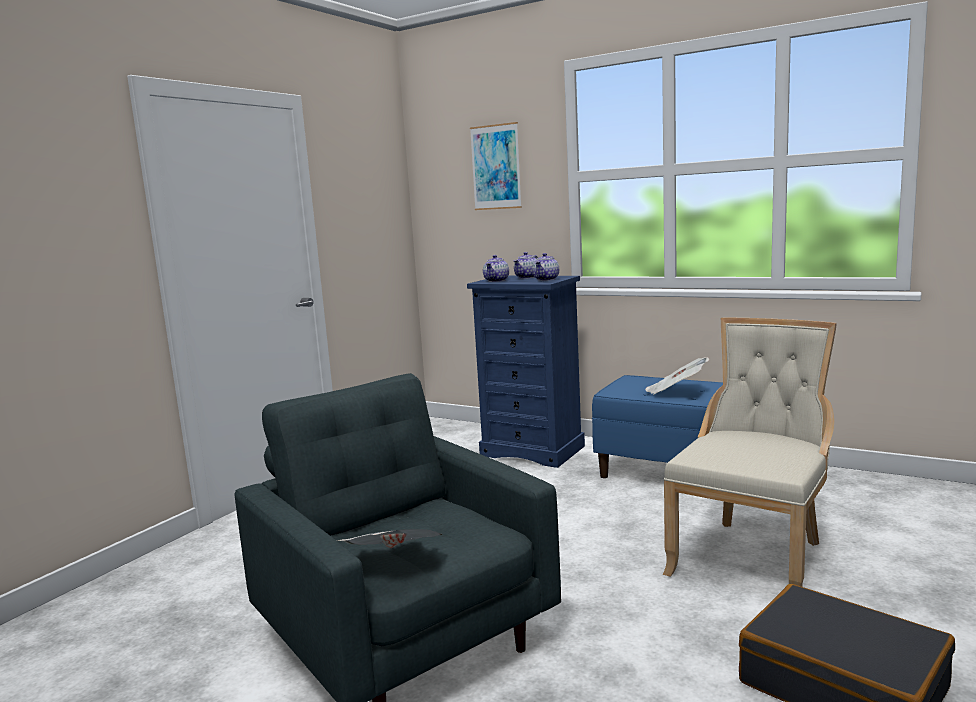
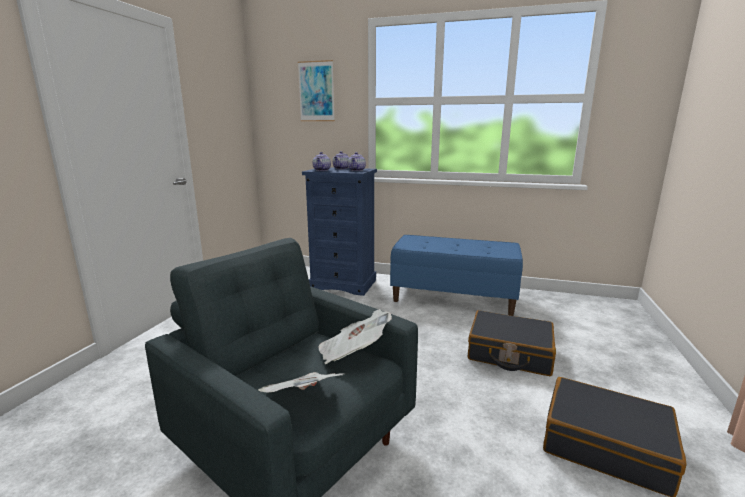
camera: 15 degrees left, 5 degrees up
newspaper [645,357,709,395] -> newspaper moved to [318,309,392,364]
beige chair [663,318,837,587] -> black suitcase [468,310,556,376]

